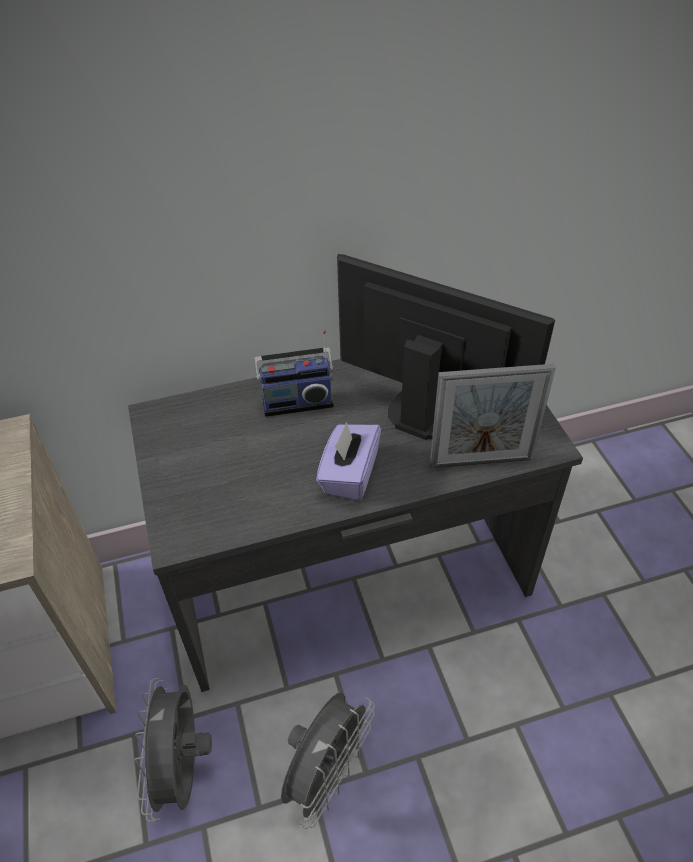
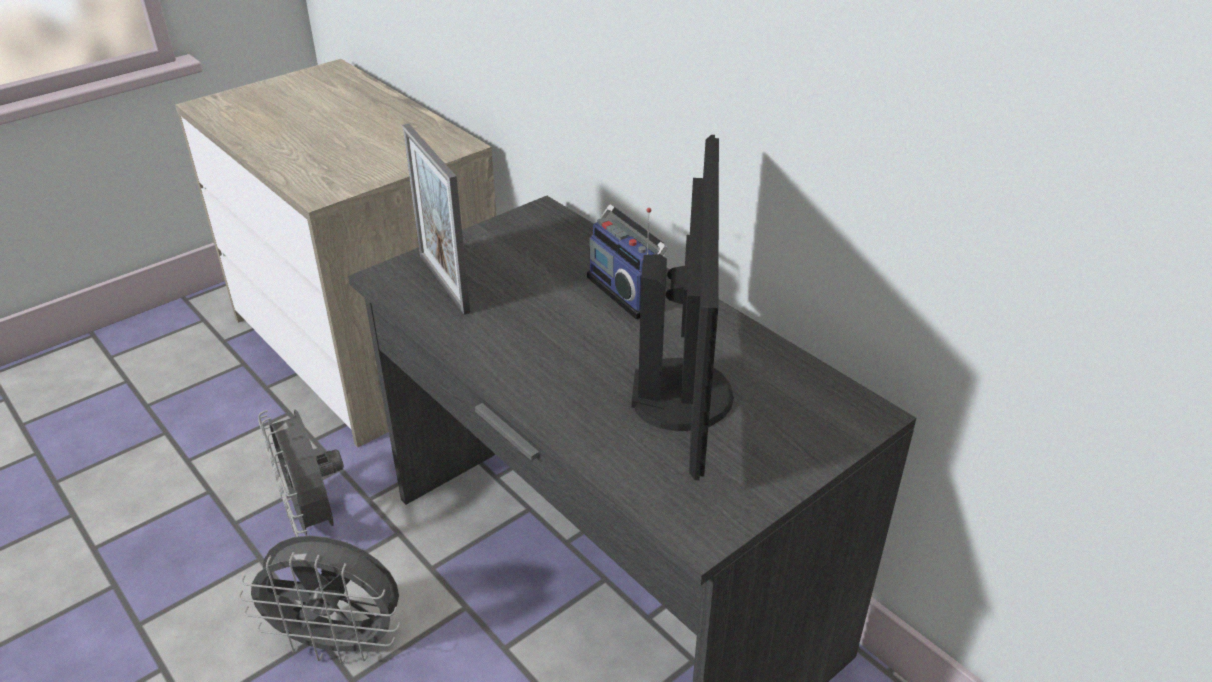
camera: 65 degrees right, 10 degrees down
grey fan [134,678,212,822] -> grey fan turned 90 degrees counterclockwise [258,409,344,537]
purple tissue box [316,422,381,501] -> none
picture frame [430,364,556,468] -> picture frame moved to [403,124,470,315]

